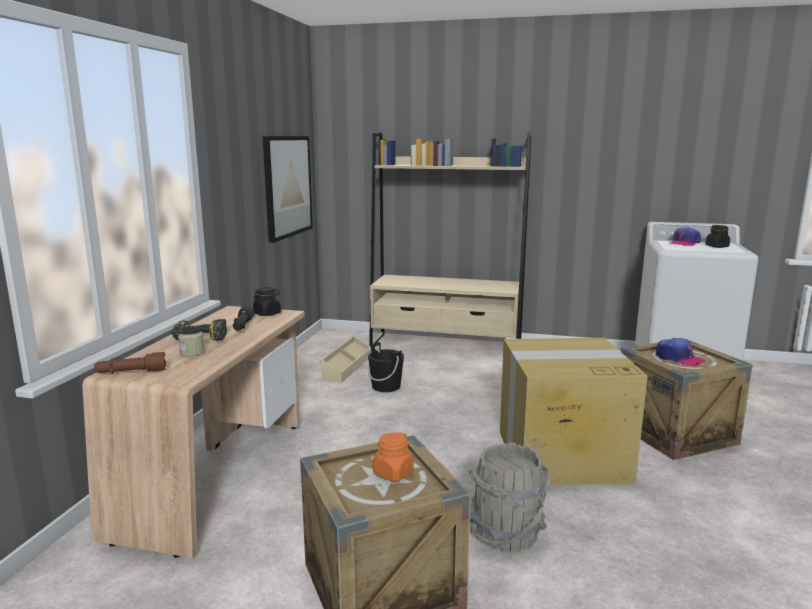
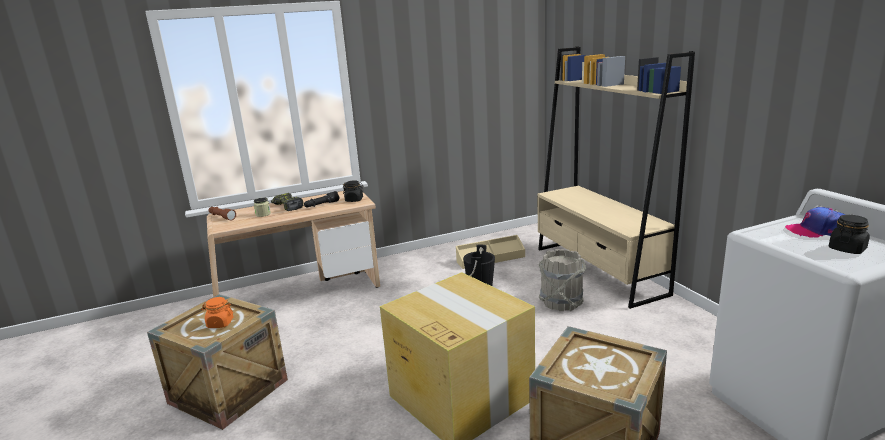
camera: 55 degrees right, 5 degrees up
picture [263,136,313,243] -> none
grey bucket [469,442,550,552] -> grey bucket moved to [538,249,586,311]
cap [656,338,705,365] -> none

